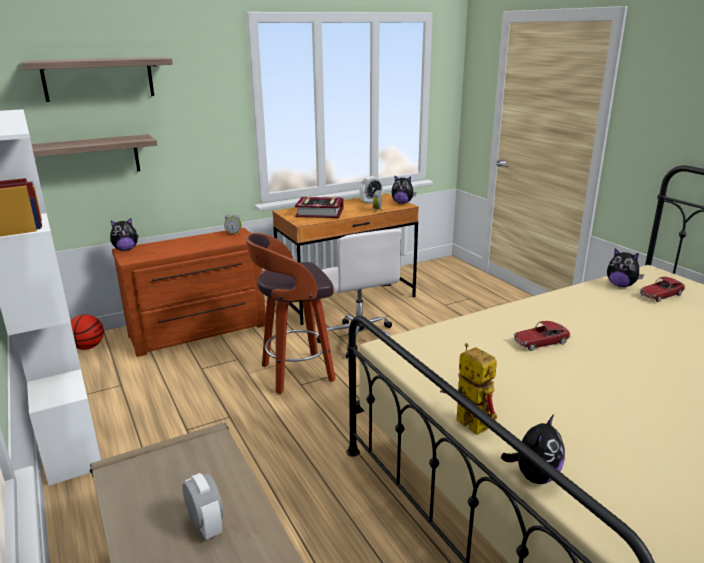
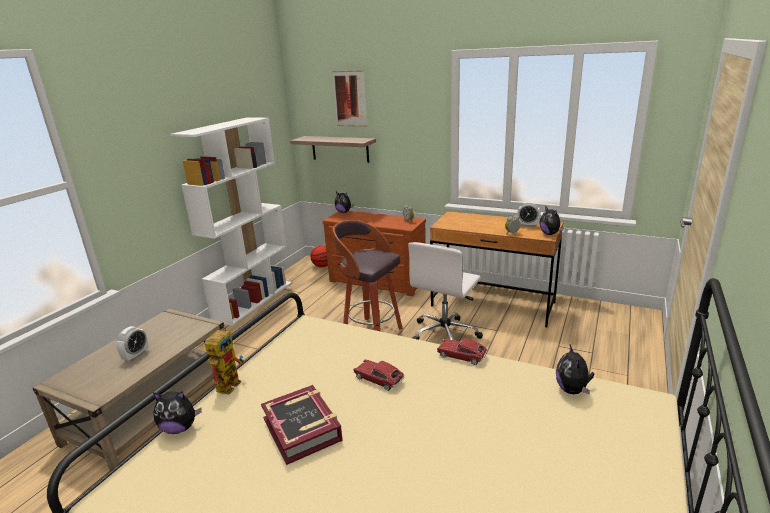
camera: 55 degrees right, 0 degrees up
shelf [21,57,173,102] -> picture [332,70,367,127]
book [295,196,344,218] -> book moved to [261,385,343,465]
toy car [640,277,685,302] -> toy car moved to [437,338,487,365]

